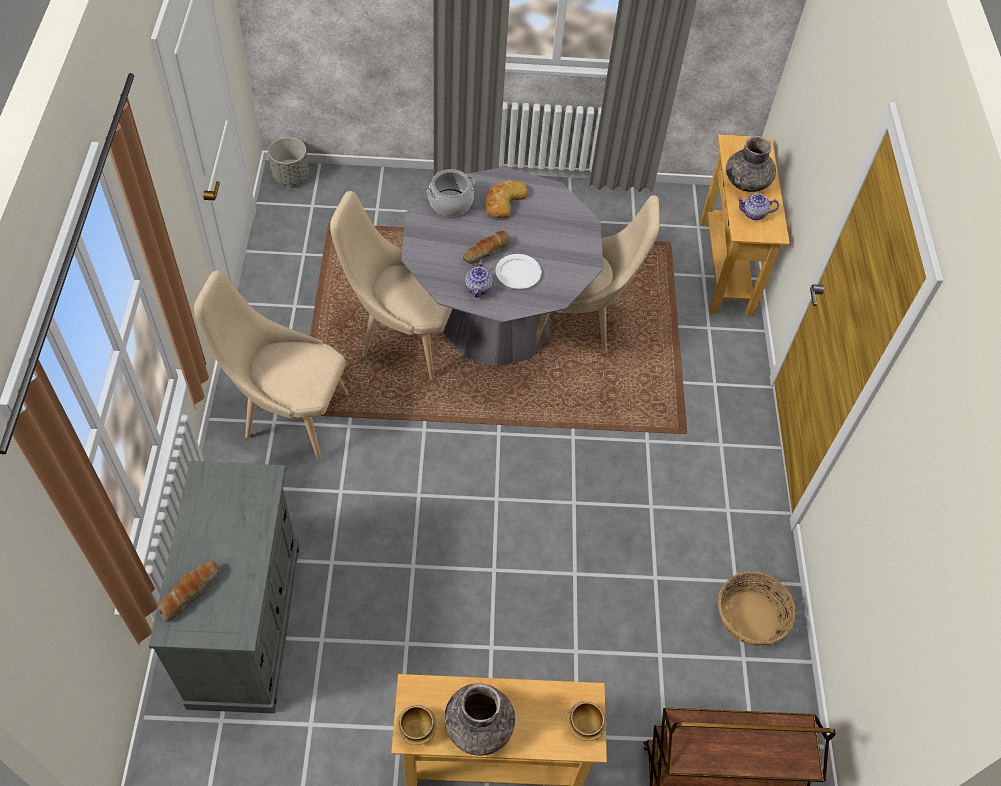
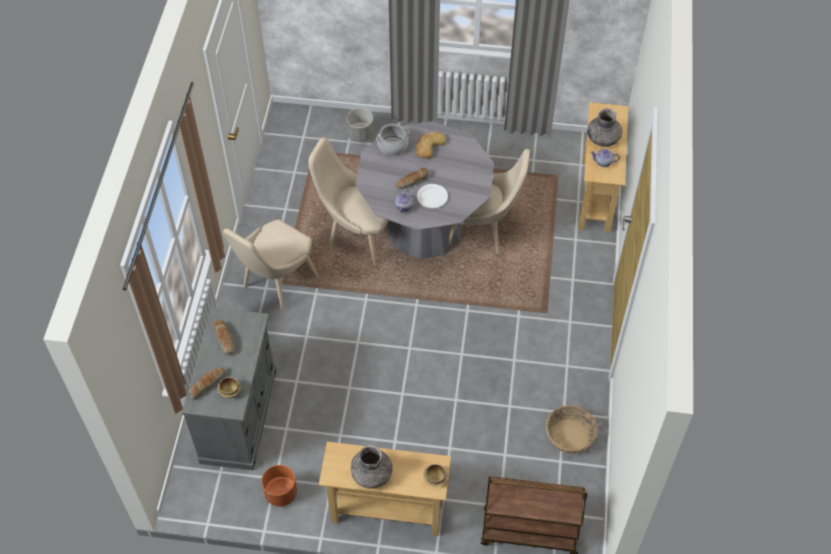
camera: 10 degrees right, 0 degrees up
beige chair [194,270,349,461] -> beige chair turned 75 degrees counterclockwise [223,219,319,311]
grey planter [268,137,309,185] -> grey planter moved to [346,108,374,142]
bowl [396,705,437,745] -> bowl moved to [217,377,241,398]
none -> bread [213,320,234,355]
none -> orange planter [262,465,297,507]

